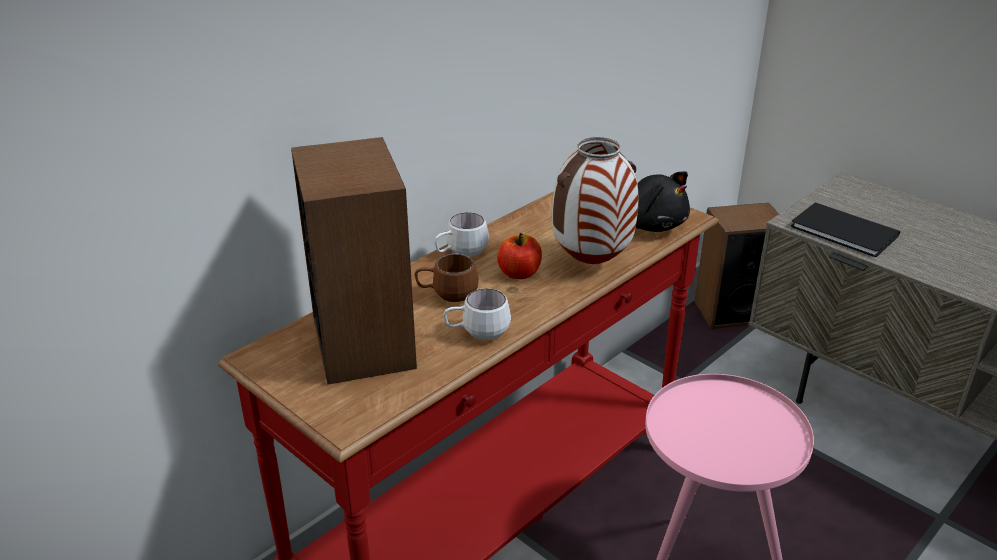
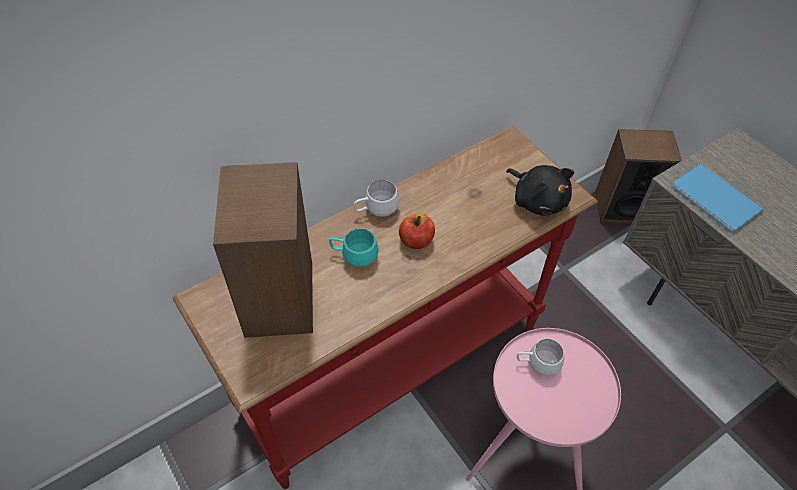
camera: 10 degrees right, 20 degrees up
brown mug [415,254,479,302] -> turquoise mug [329,229,379,267]
white mug [443,288,511,340] -> white mug moved to [517,339,564,376]
vase [552,137,639,264] -> none
black book [791,202,900,257] -> blue book [671,164,764,233]

